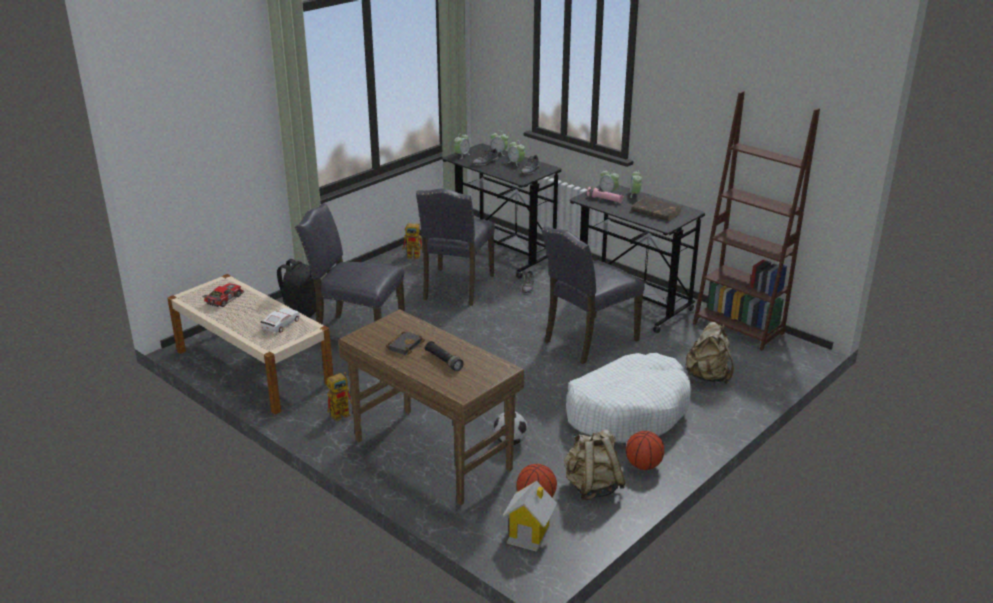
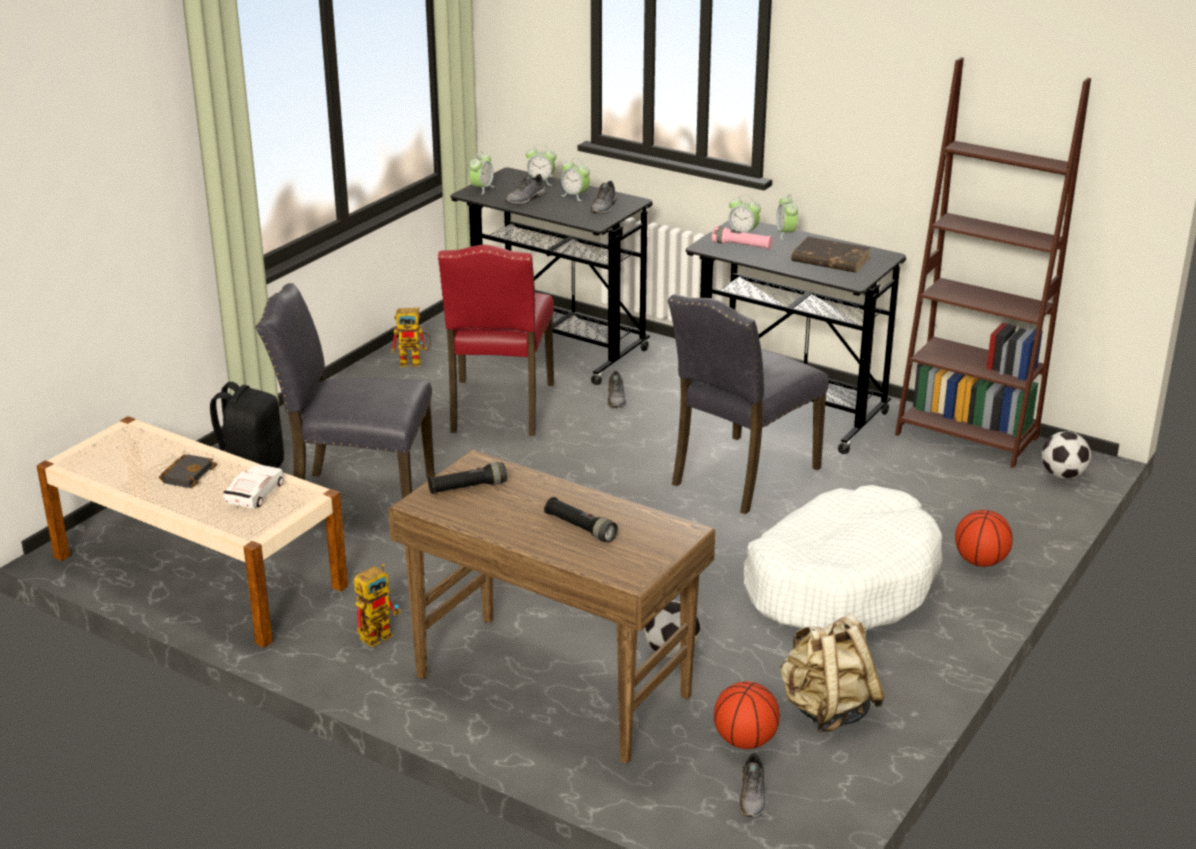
camera: 10 degrees left, 0 degrees up
toy car [202,283,245,307] -> none
black book [386,331,425,355] -> black book moved to [159,454,217,488]
grey chair [416,188,495,306] -> red chair [438,245,554,436]
toy house [502,481,557,552] -> grey shoe [739,753,767,817]
basketball [626,431,664,470] -> basketball moved to [955,510,1013,567]
beige backpack [684,322,734,384] -> none
none -> black flashlight [428,462,507,494]
none -> football [1041,431,1091,479]

